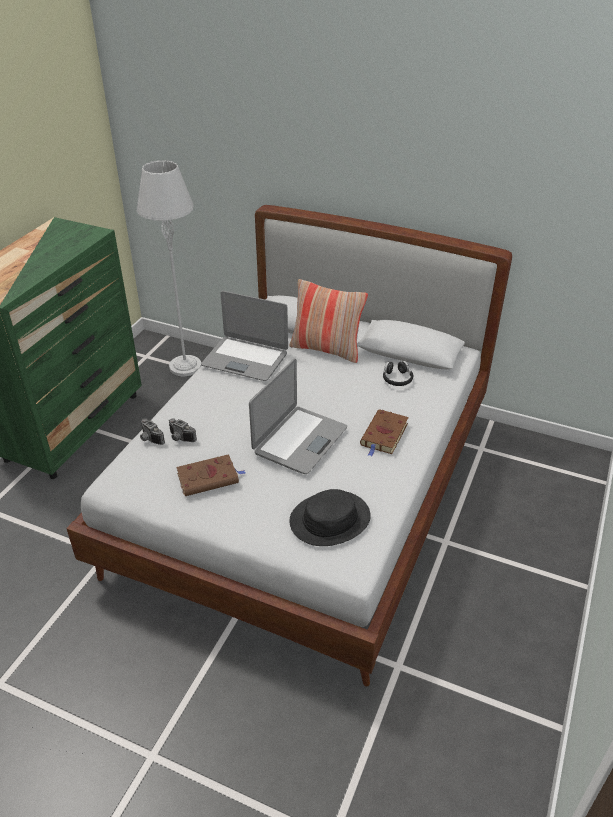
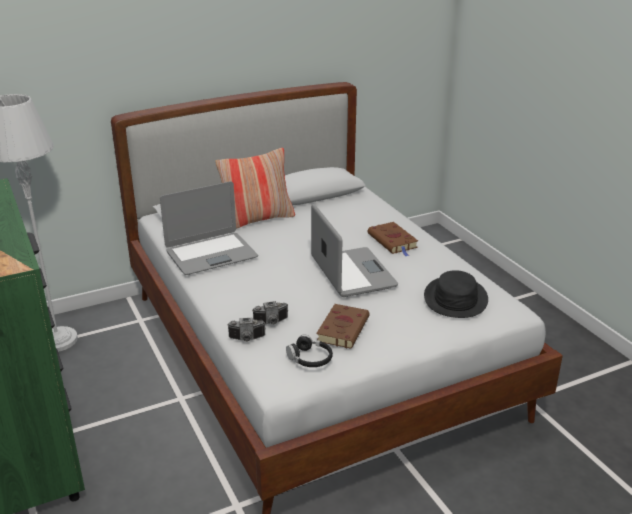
camera: 50 degrees left, 10 degrees down
black headphones [383,361,413,386] -> black headphones moved to [286,334,333,367]

